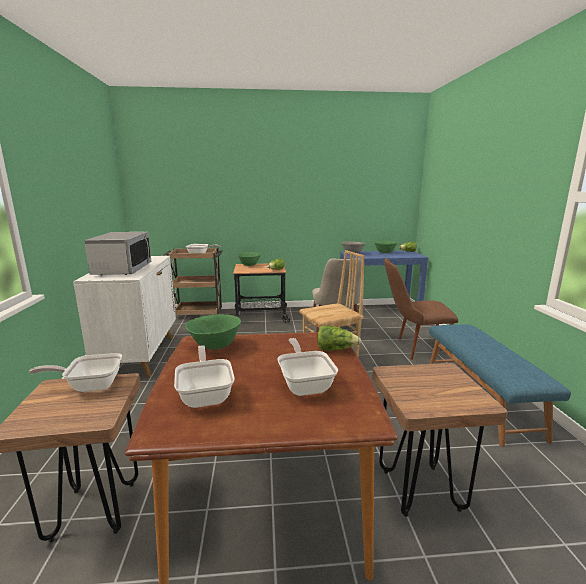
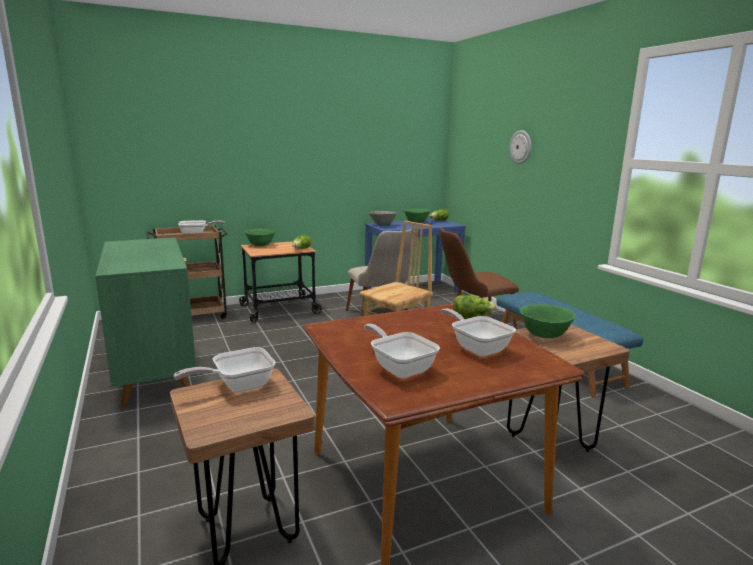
camera: 20 degrees left, 0 degrees up
white cabinet [73,256,176,377] -> green cabinet [95,237,196,407]
microwave [84,232,151,275] -> none
green bowl [185,314,241,350] -> green bowl moved to [520,304,576,338]
none -> wall clock [509,130,531,164]

